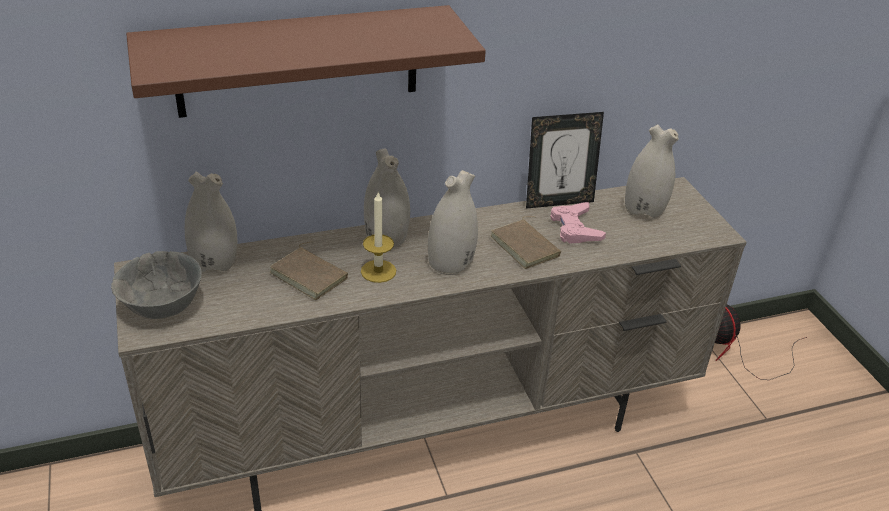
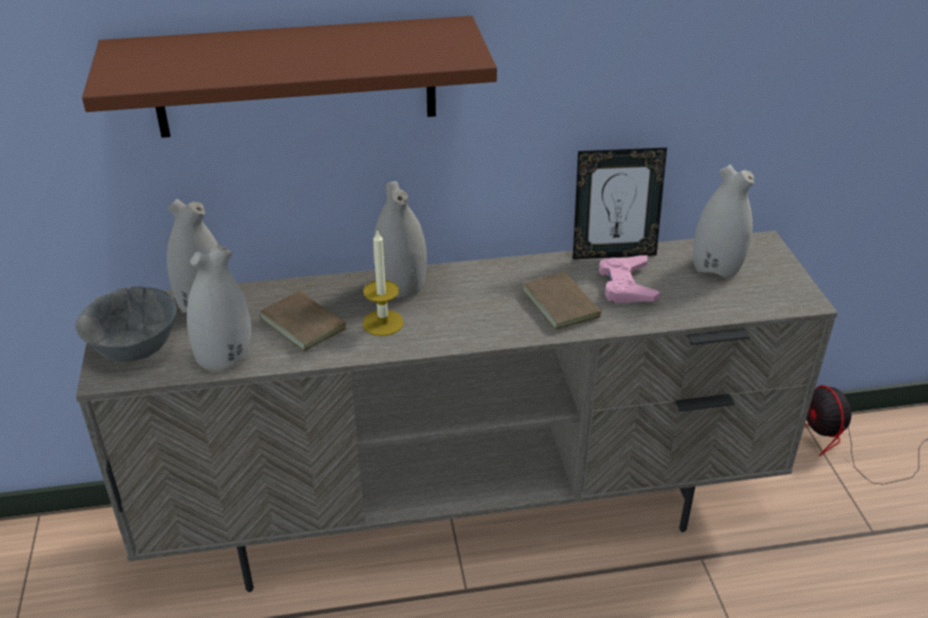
camera: 10 degrees right, 0 degrees up
white vase [428,170,478,275] -> white vase moved to [187,245,251,372]

